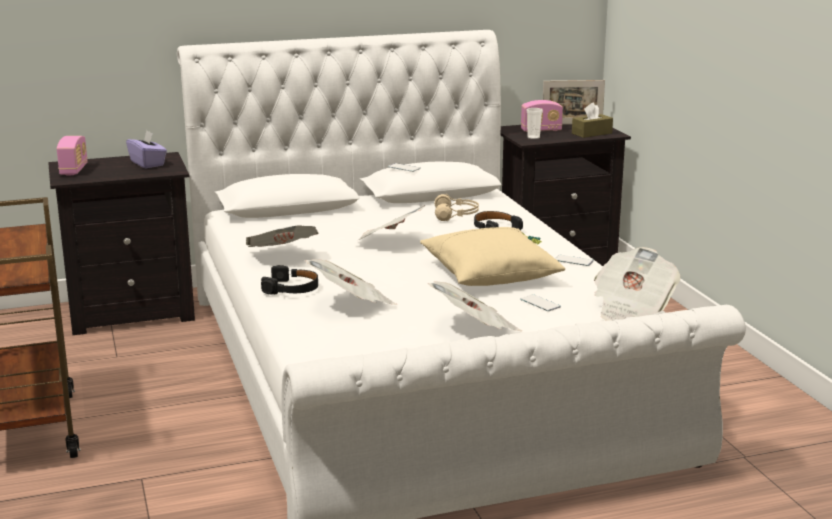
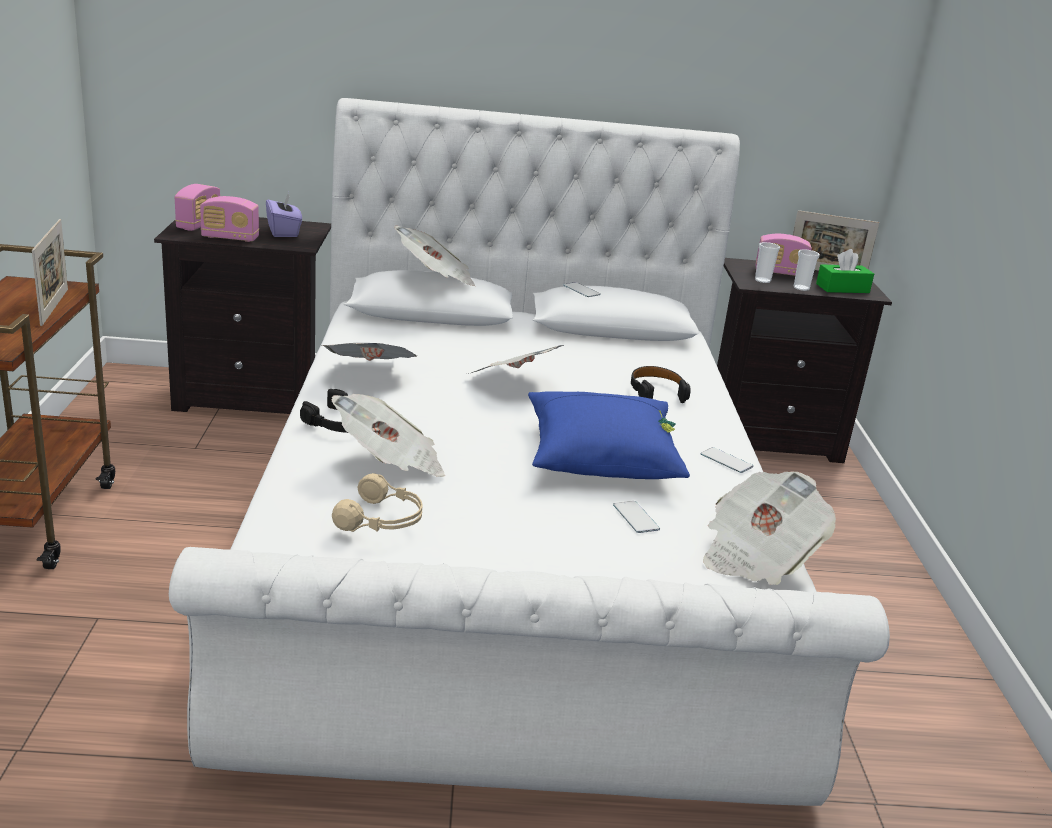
camera: 15 degrees right, 5 degrees up
beige pillow [420,227,565,286] -> blue pillow [528,391,690,479]
newspaper [427,282,522,331] -> newspaper moved to [394,226,475,286]
beige headphones [434,194,479,221] -> beige headphones moved to [332,473,423,532]
brown tissue box [572,102,613,138] -> green tissue box [816,249,874,293]
none -> picture frame [32,219,68,326]
none -> radio [200,196,259,242]
none -> cup [794,249,820,291]

